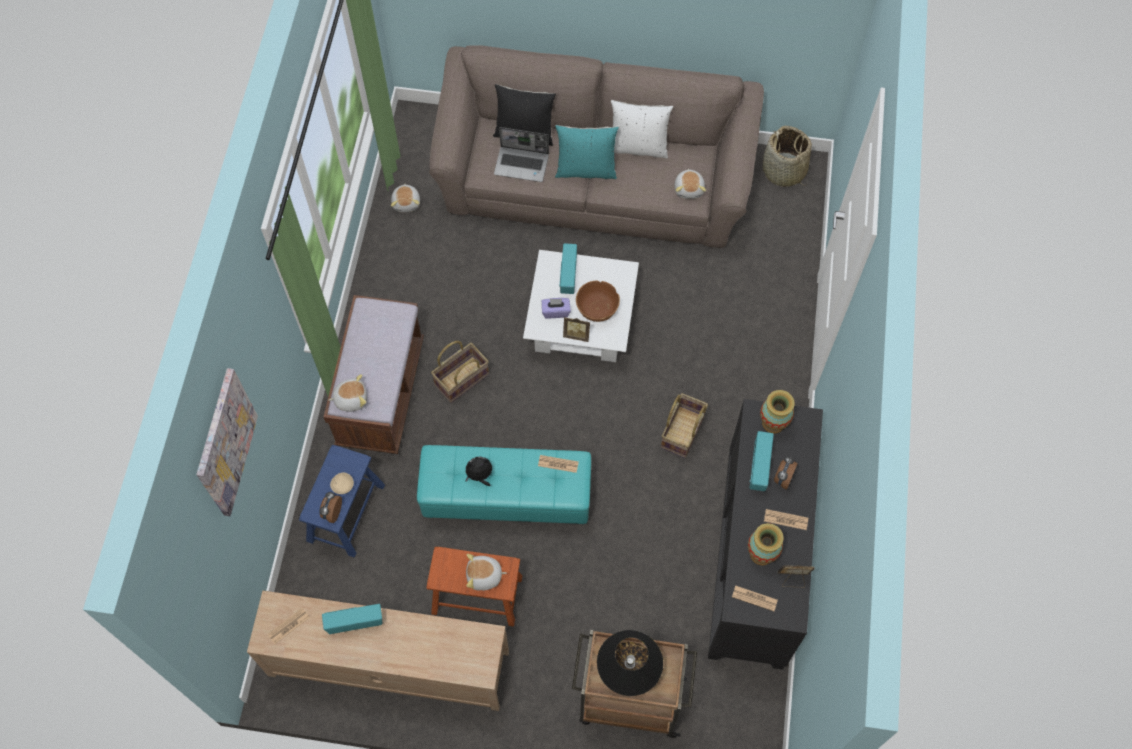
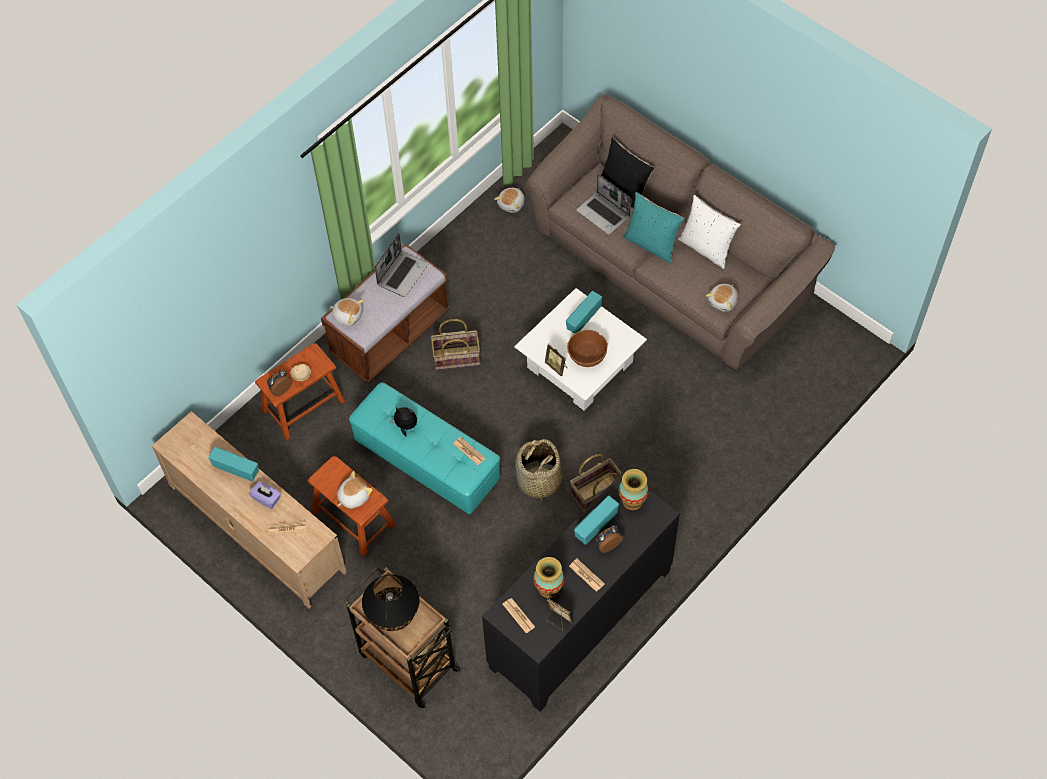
camera: 35 degrees right, 5 degrees down
picture [196,368,258,516] -> none
newspaper [267,608,310,644] -> newspaper moved to [268,520,306,535]
blue stool [299,445,385,557] -> brown stool [255,343,345,440]
plush toy [466,554,507,591] -> plush toy turned 105 degrees clockwise [337,471,372,509]
purple tissue box [542,298,571,318] -> purple tissue box moved to [249,482,281,509]
basket [762,126,812,187] -> basket moved to [515,439,563,504]
none -> laptop [374,233,428,297]

